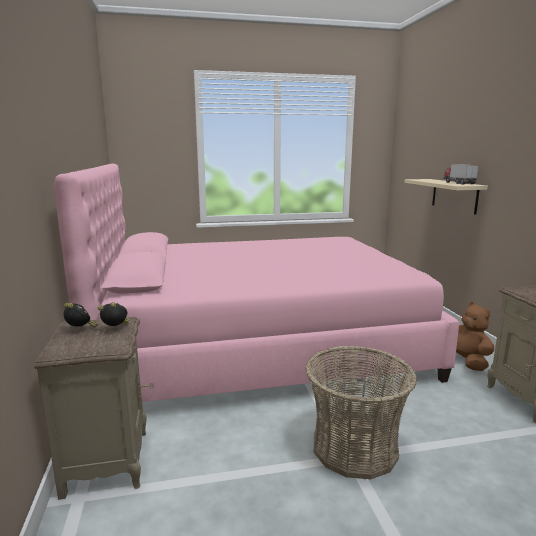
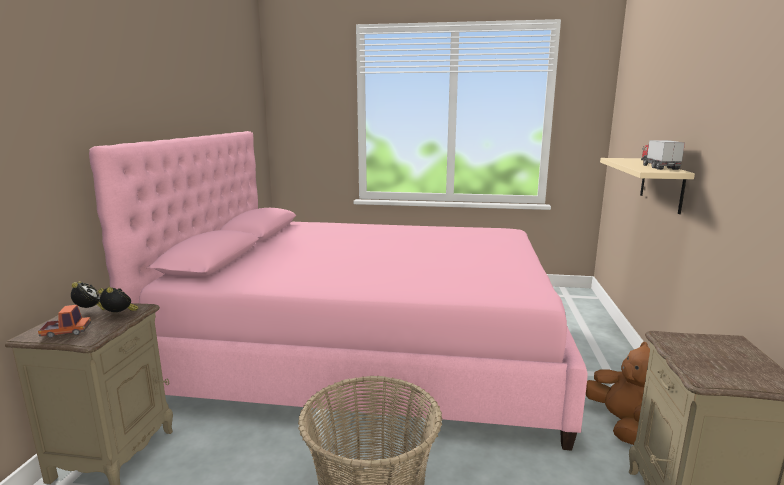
camera: 20 degrees right, 0 degrees up
none -> toy truck [38,305,91,338]

